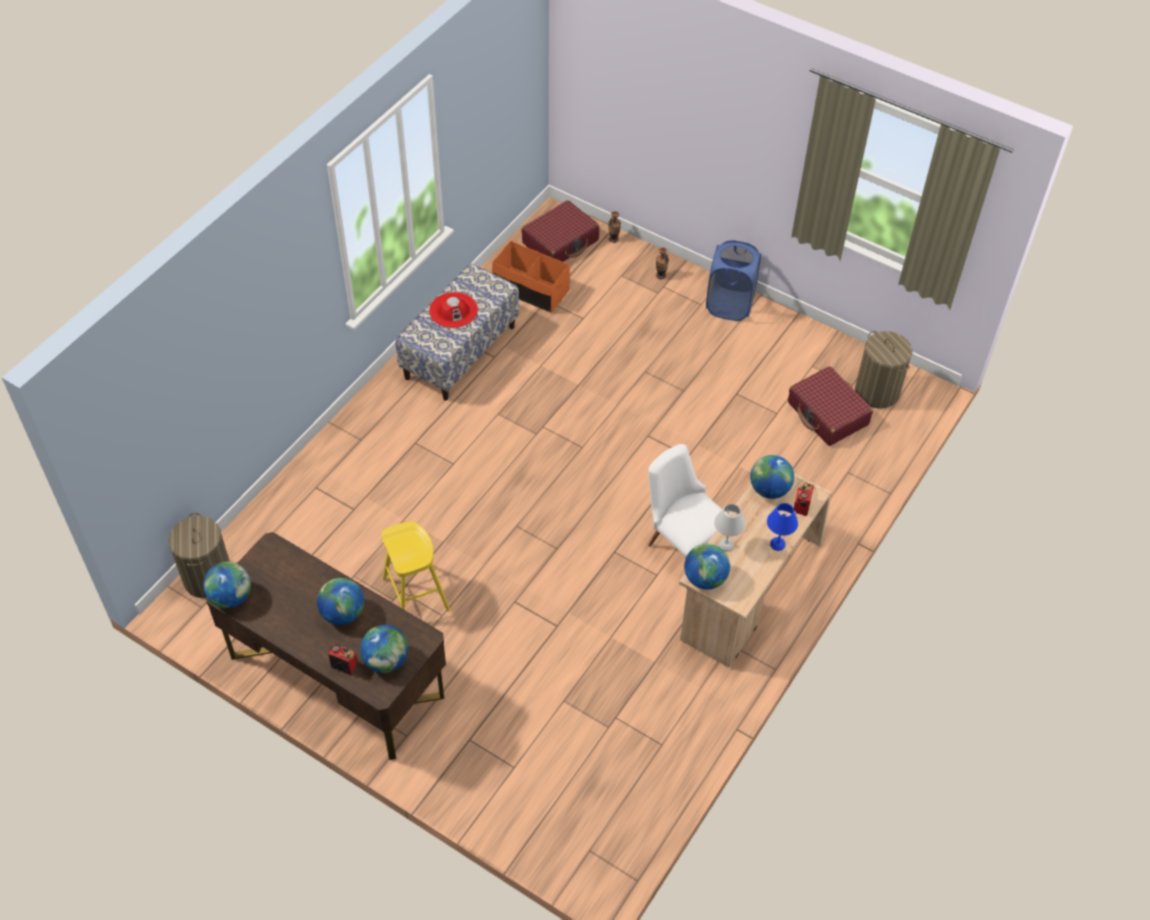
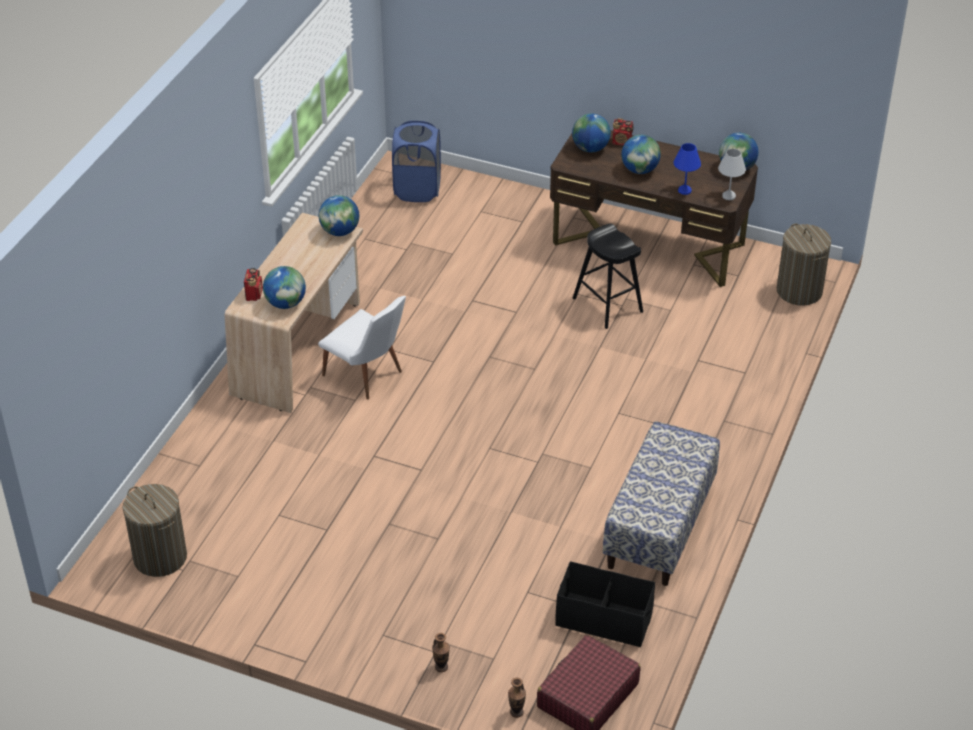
camera: 170 degrees right, 10 degrees down
yellow stool [381,521,450,611] -> black stool [573,223,643,329]
red hat [429,292,478,328] -> none
orange storage box [492,241,570,313] -> black storage box [555,561,655,647]
blue laundry basket [706,240,761,321] -> blue laundry basket moved to [392,121,441,202]
white table lamp [714,504,746,552] -> white table lamp moved to [718,149,746,200]
blue table lamp [767,503,798,551] -> blue table lamp moved to [674,143,701,195]
red suitcase [788,366,873,446] -> none

